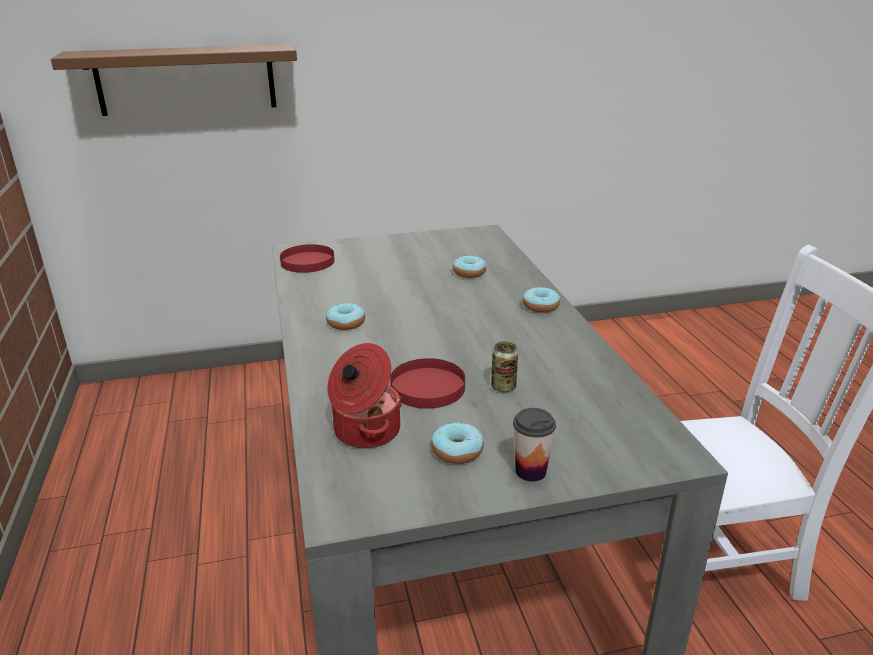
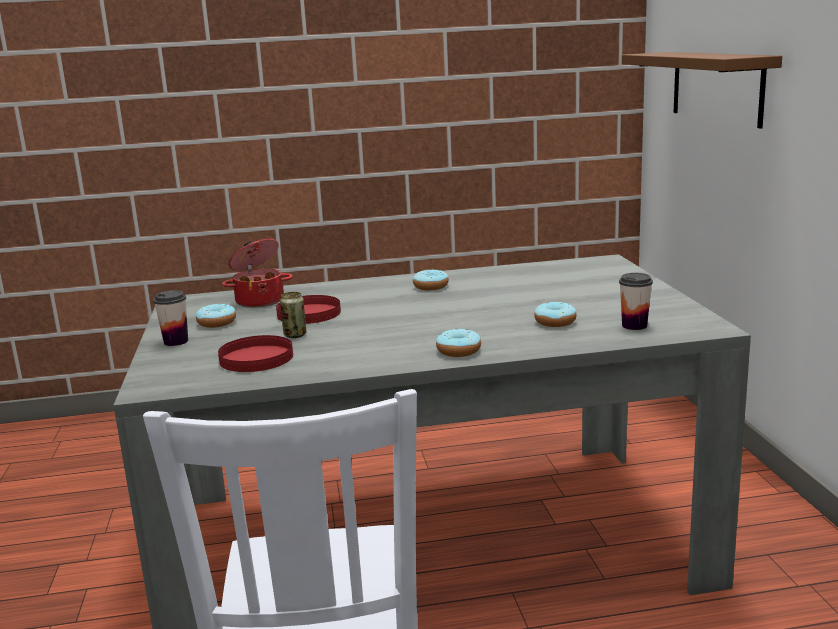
camera: 95 degrees right, 10 degrees down
red plate [280,244,335,273] -> red plate moved to [218,335,293,372]
none -> cup [619,273,653,330]

